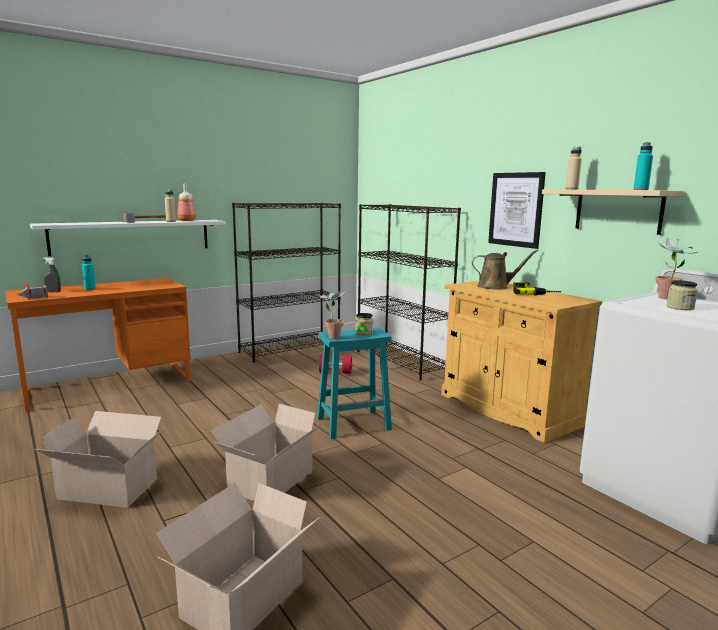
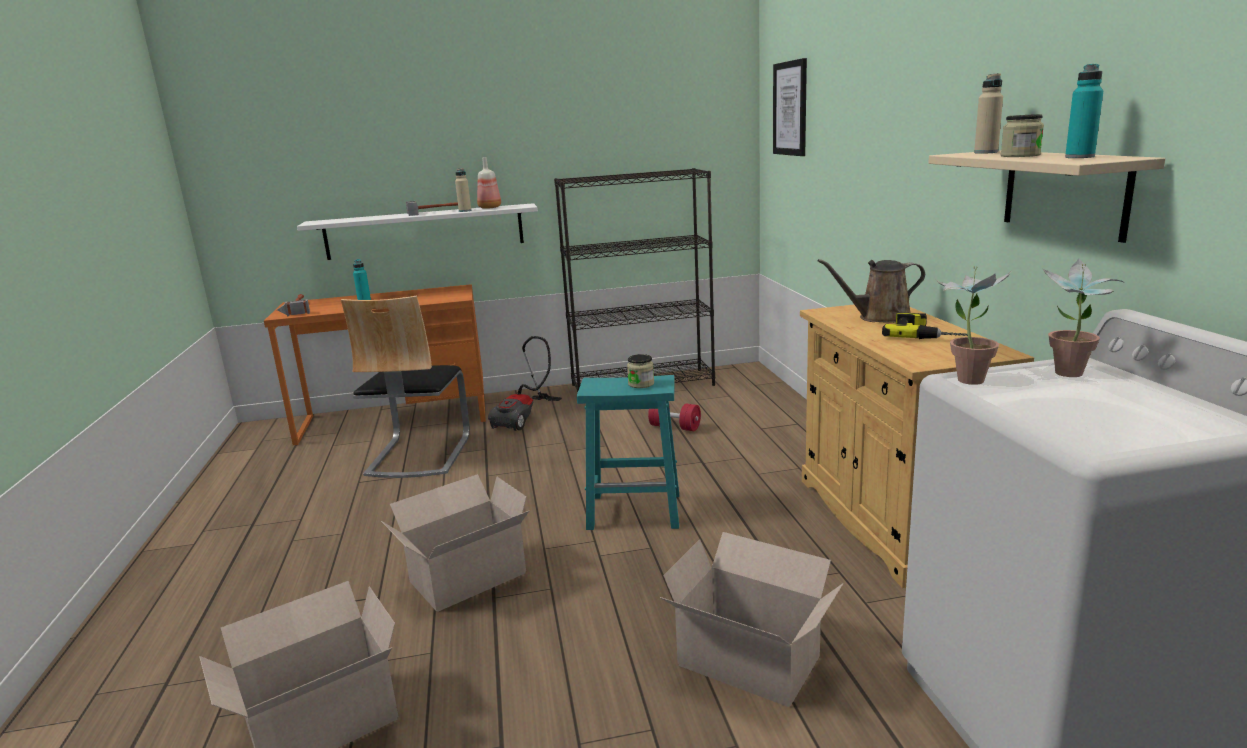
camera: 25 degrees right, 5 degrees up
cardboard box [34,411,165,508] -> cardboard box moved to [660,532,843,707]
grey spray bottle [43,257,61,292] -> none
potted plant [319,289,347,339] -> potted plant moved to [936,266,1011,385]
black bookcase [357,204,461,380] -> none
brown watering can [472,250,539,290] -> brown watering can turned 150 degrees clockwise [818,259,925,323]
picture [488,172,546,249] -> picture moved to [773,58,807,156]
jar [667,280,698,310] -> jar moved to [1001,114,1044,157]
none -> chair [341,296,470,478]
none -> vacuum cleaner [488,336,562,431]

